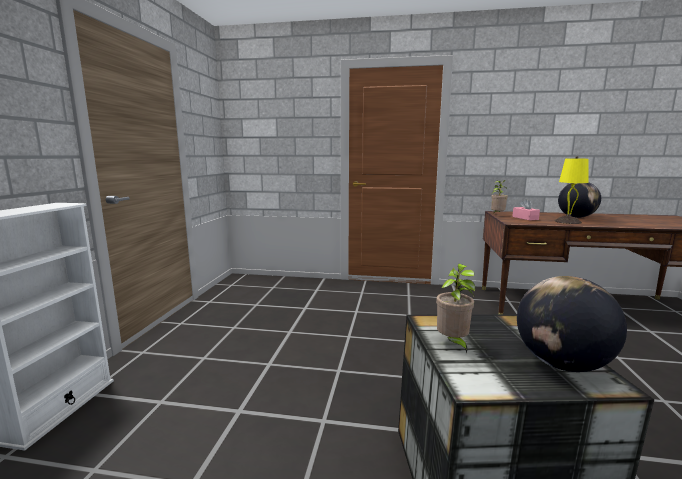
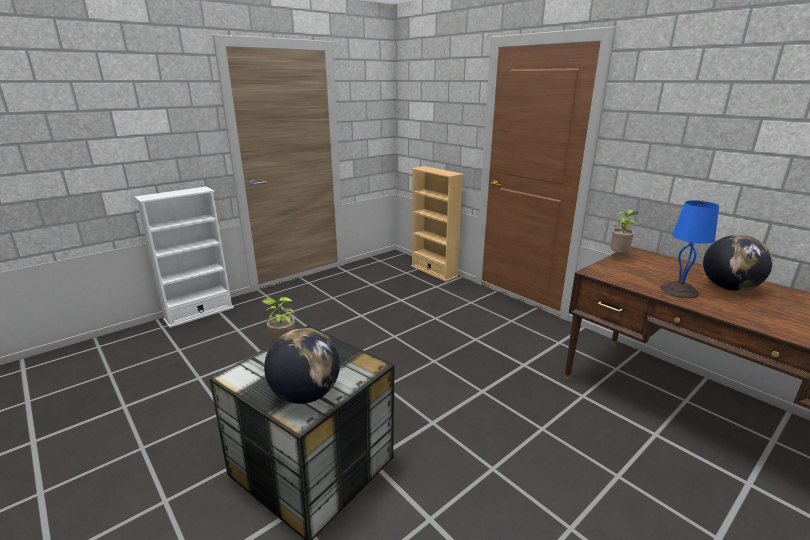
camera: 40 degrees right, 10 degrees up
pink tissue box [512,199,540,220] -> none
yellow table lamp [555,156,588,224] -> blue table lamp [660,200,719,298]
none -> beige bookcase [411,166,463,282]

